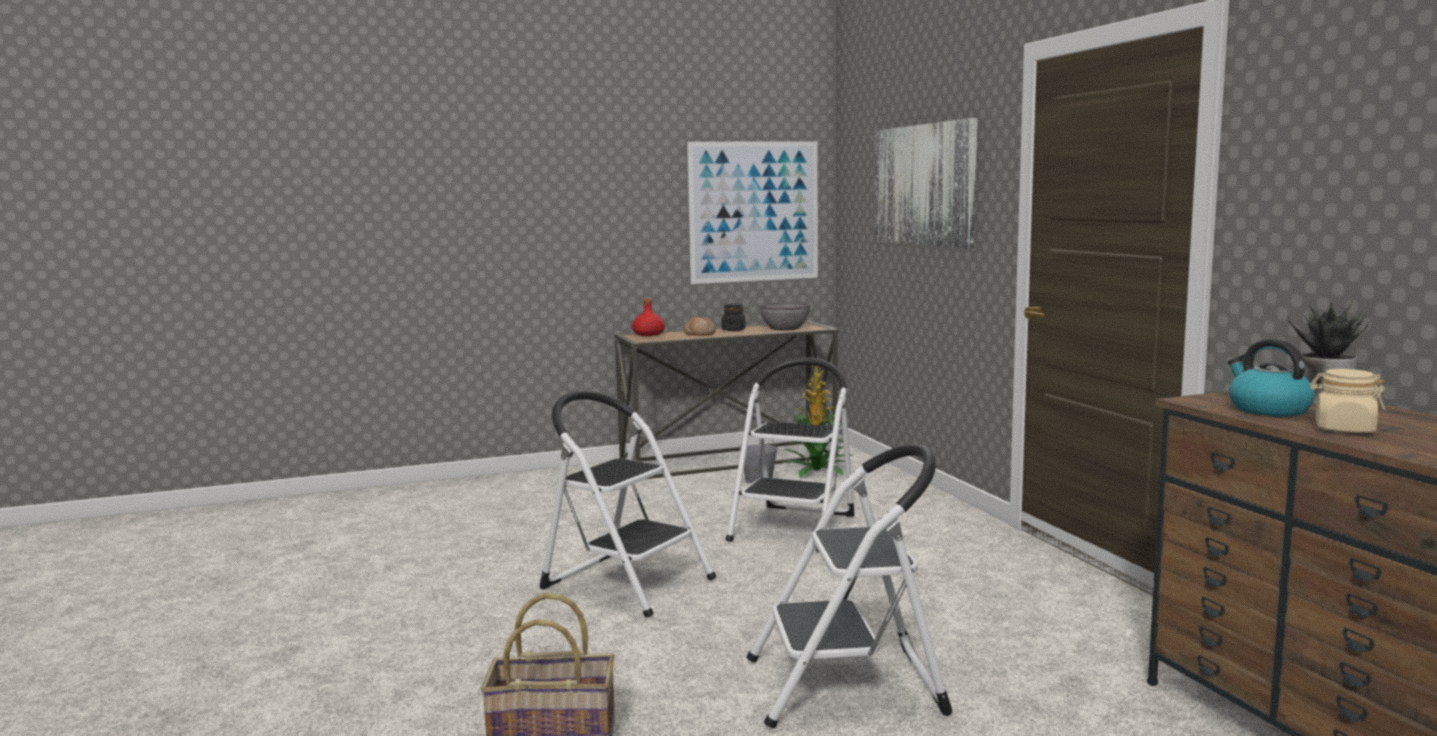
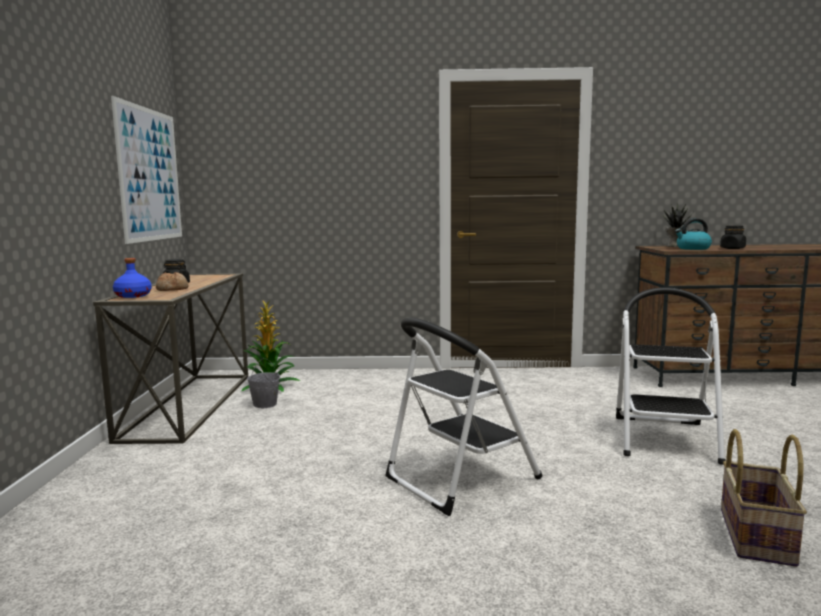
camera: 70 degrees left, 0 degrees up
red bottle [632,299,665,336] -> blue bottle [113,258,152,298]
step ladder [726,357,854,552] -> none
grey bowl [759,302,811,330] -> none
picture [874,118,977,249] -> none
beige jar [1310,369,1385,433] -> black jar [720,225,746,249]

